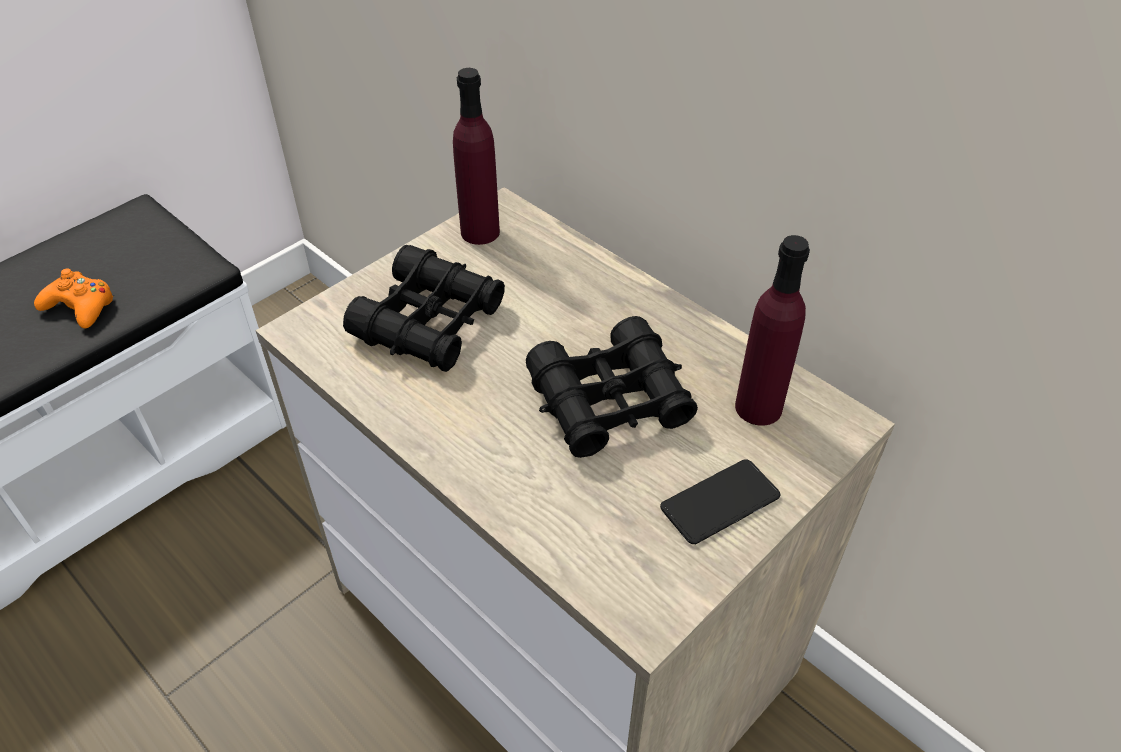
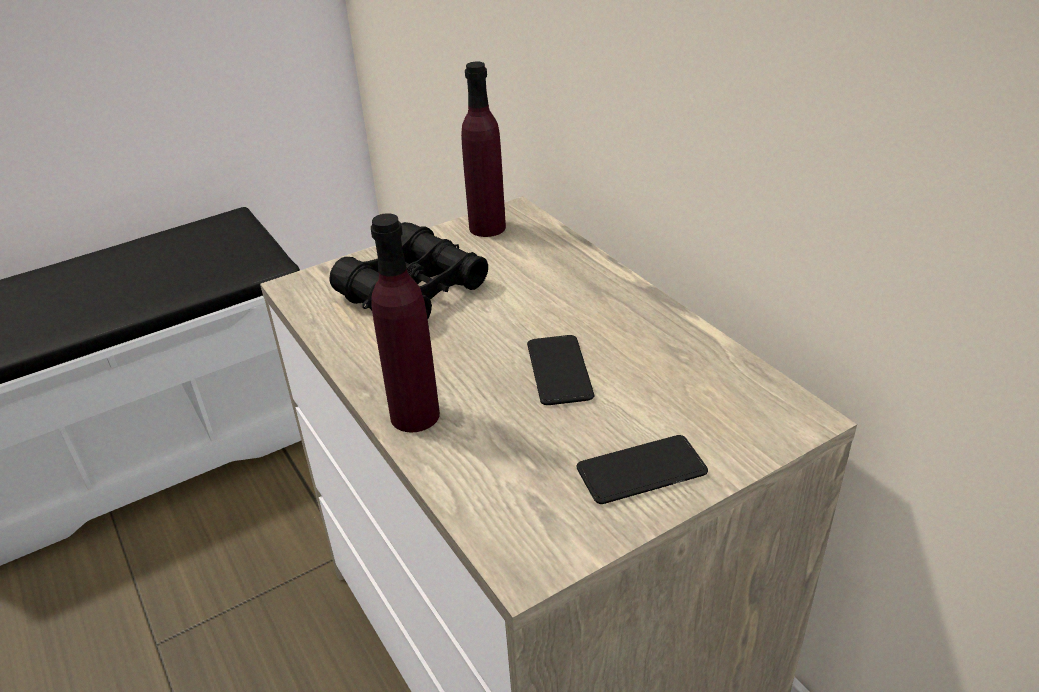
camera: 15 degrees right, 10 degrees down
orange game controller [34,268,114,329] -> none
black binoculars [526,316,698,458] -> phone [527,335,594,405]
purple bottle [735,235,810,426] -> purple bottle moved to [371,213,440,432]

